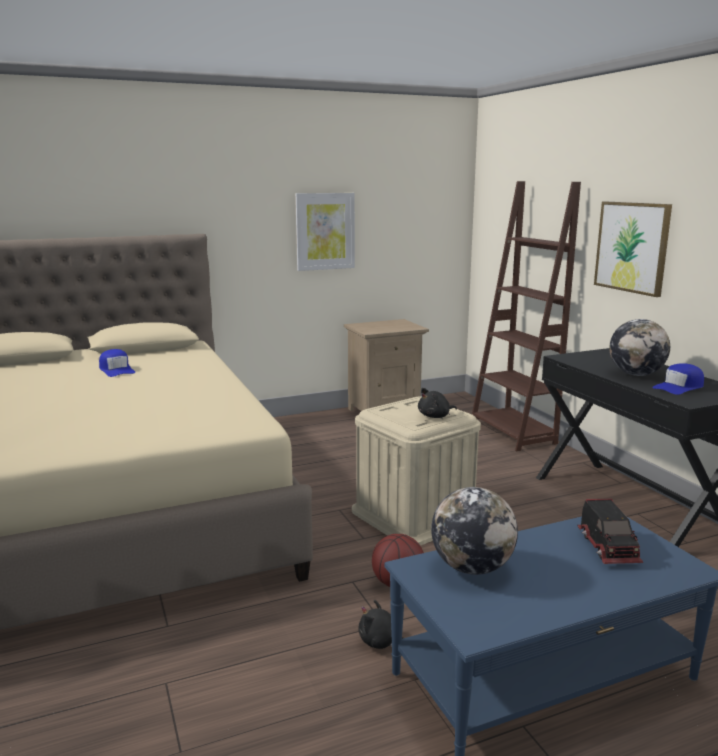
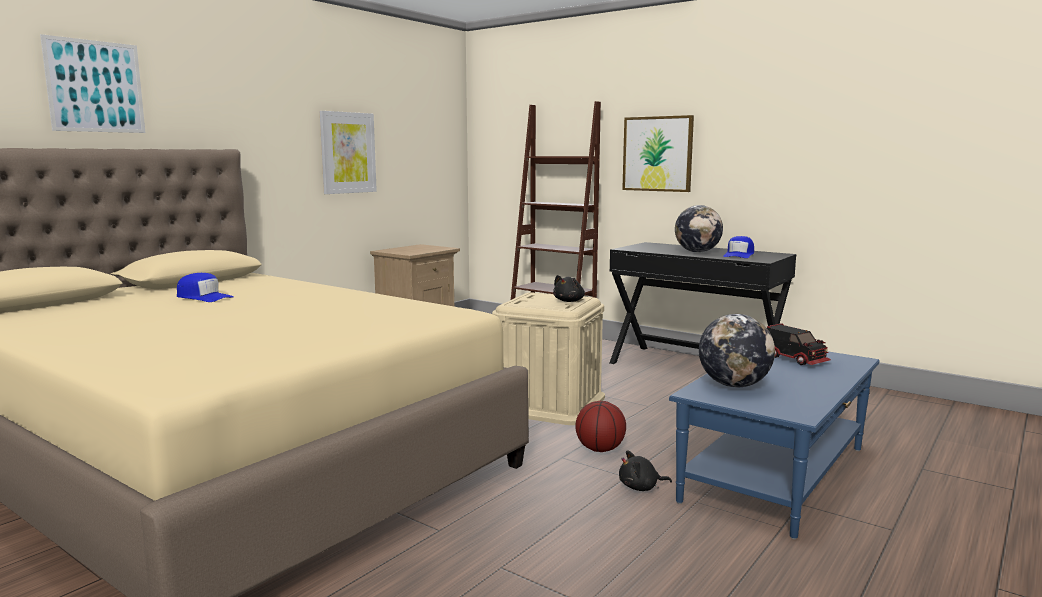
camera: 30 degrees left, 5 degrees down
none -> picture [40,34,145,133]

